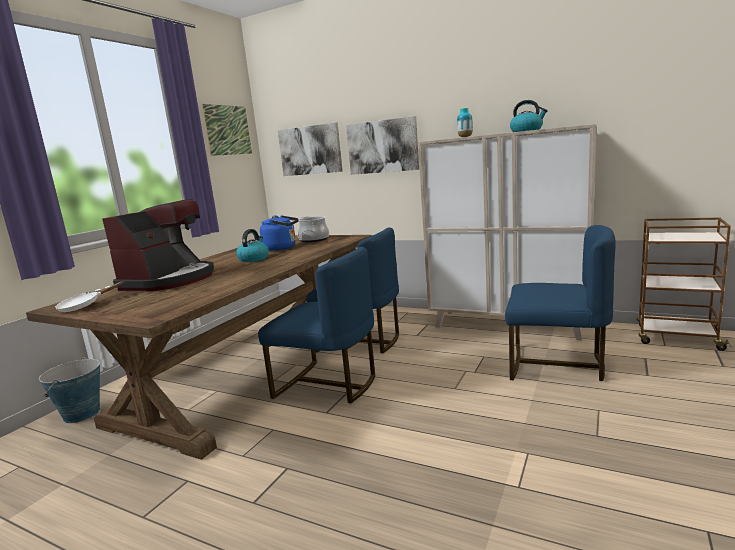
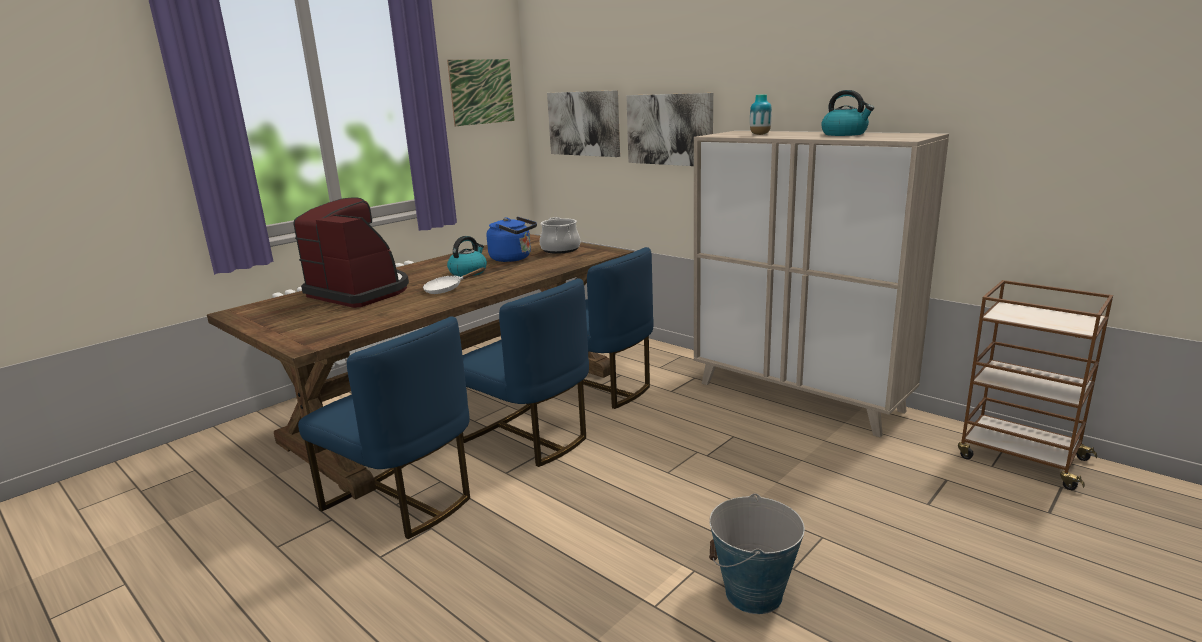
camera: 15 degrees right, 5 degrees up
bucket [39,357,100,423] -> bucket moved to [709,493,805,614]
white frying pan [55,281,125,312] -> white frying pan moved to [423,267,485,294]
coffee machine [102,199,214,291] -> coffee machine turned 90 degrees counterclockwise [294,197,409,308]
blue chair [505,225,616,381] -> blue chair moved to [298,316,470,539]

